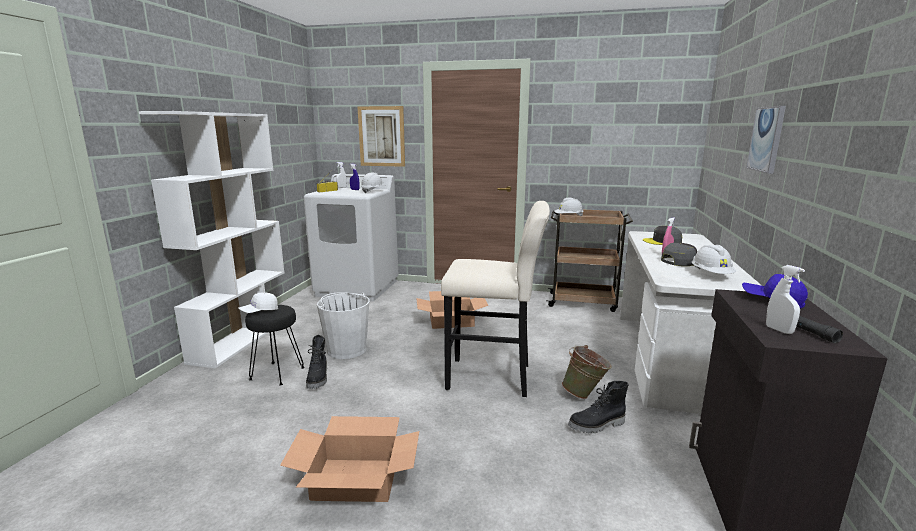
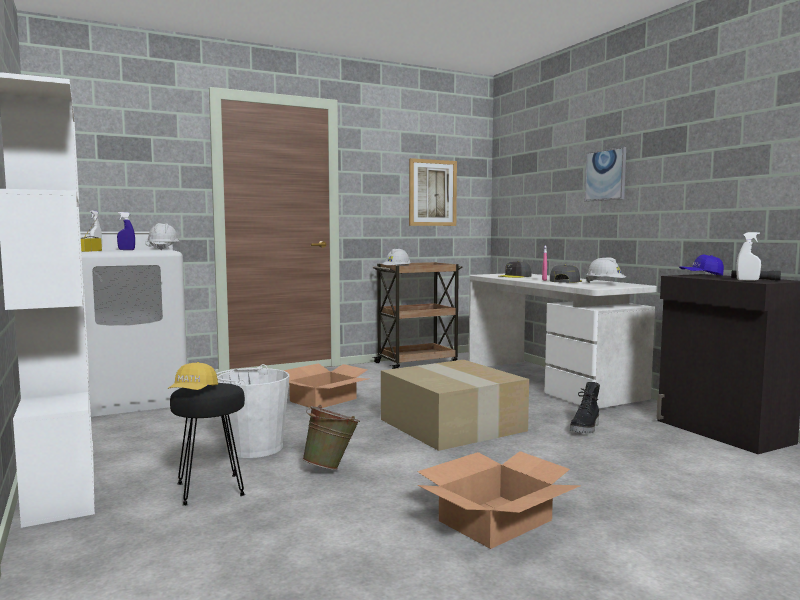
camera: 40 degrees left, 10 degrees down
white cap [238,292,278,313] -> yellow cap [168,362,218,390]
black boot [306,335,327,389] -> none
picture [357,106,405,167] -> picture moved to [409,158,457,226]
beige stool [441,201,550,397] -> cardboard box [381,360,529,451]
green bucket [562,345,612,399] -> green bucket moved to [302,405,360,470]

